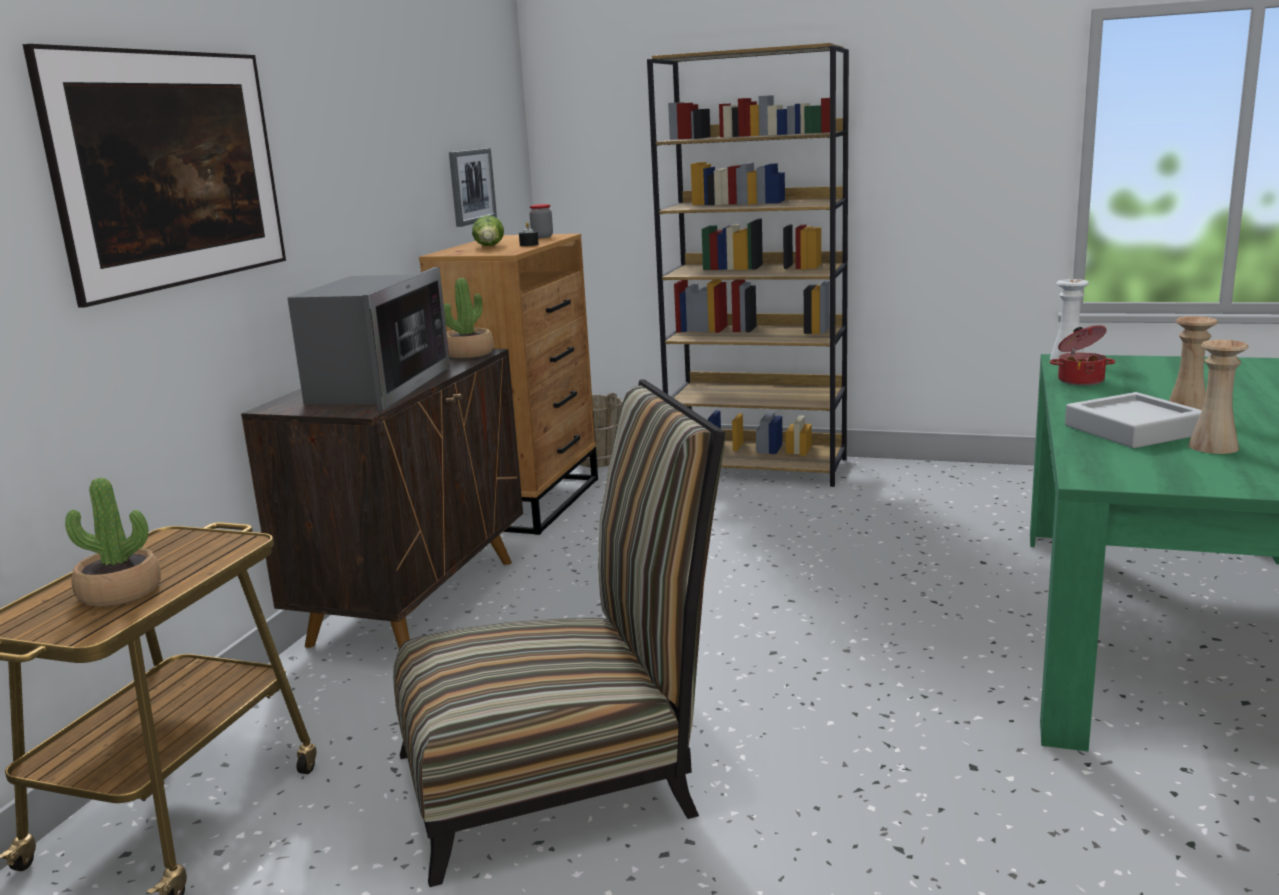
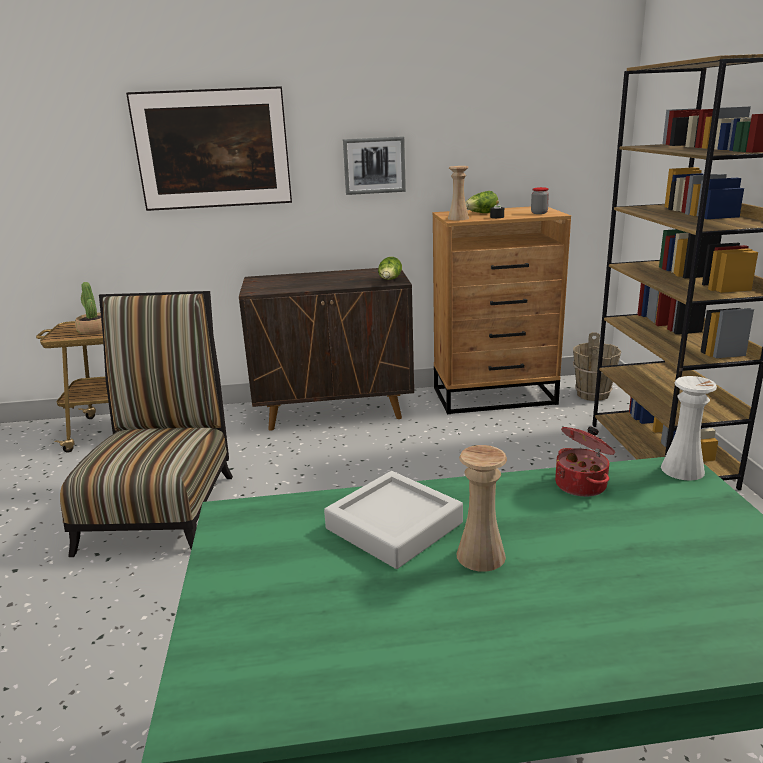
camera: 65 degrees right, 5 degrees up
microwave [287,267,450,410] -> none
chair [393,379,725,887] -> chair turned 135 degrees counterclockwise [60,291,233,557]
potted plant [444,278,494,358] -> lettuce [378,257,402,280]
picture [449,148,497,227] -> picture moved to [343,136,406,195]
beige vase [1188,340,1249,454] -> beige vase moved to [448,166,469,220]

